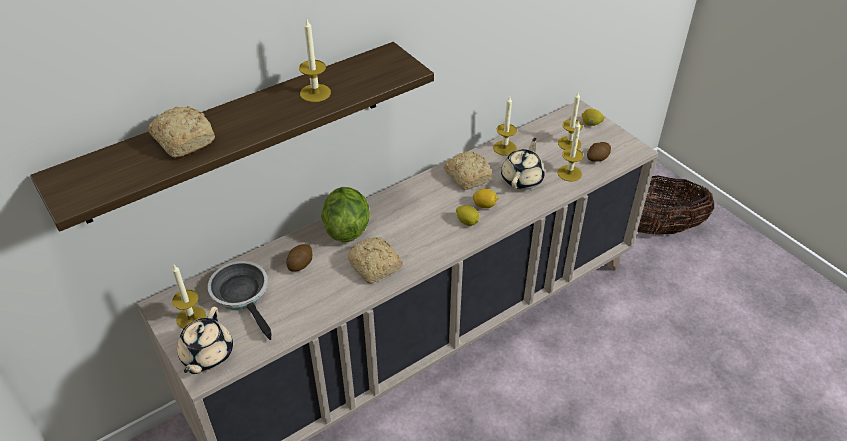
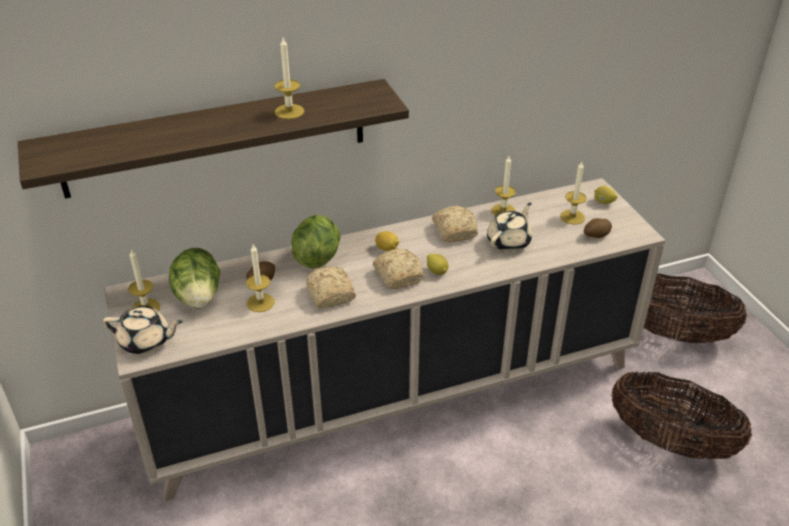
camera: 15 degrees right, 5 degrees down
bread [148,106,215,158] -> bread moved to [373,248,424,289]
beige teapot [177,307,233,374] -> beige teapot turned 105 degrees counterclockwise [103,306,183,354]
frying pan [208,261,271,340] -> lettuce [169,248,220,309]
lemon [473,189,499,208] -> lemon moved to [375,231,399,251]
candle [557,121,583,181] -> candle moved to [246,244,275,312]
none -> basket [612,371,752,459]

